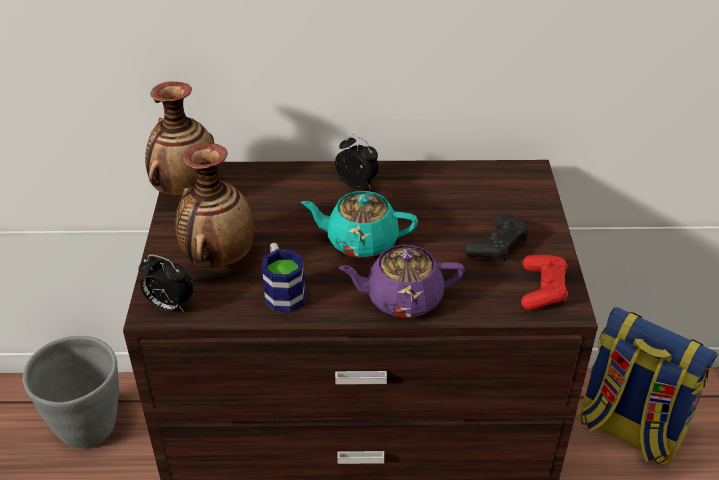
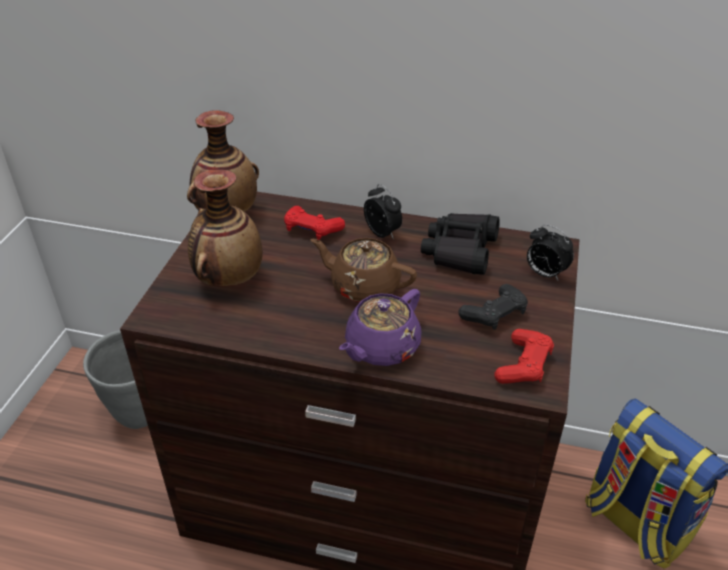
camera: 15 degrees right, 0 degrees up
alarm clock [138,254,194,312] -> alarm clock moved to [527,224,574,280]
mug [261,243,306,313] -> none
turquoise teapot [301,191,418,258] -> brown teapot [310,238,417,302]
purple teapot [339,245,465,318] -> purple teapot turned 60 degrees counterclockwise [339,289,421,366]
none -> red game controller [284,206,345,240]
none -> black binoculars [421,213,500,275]

